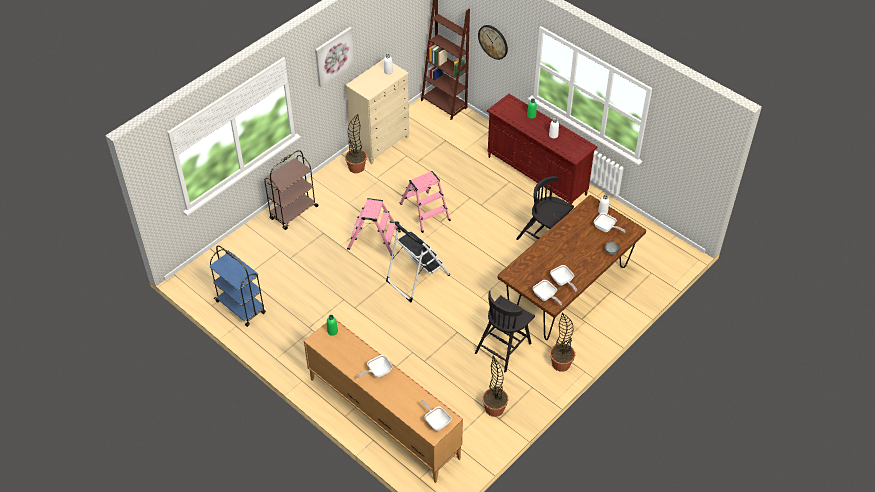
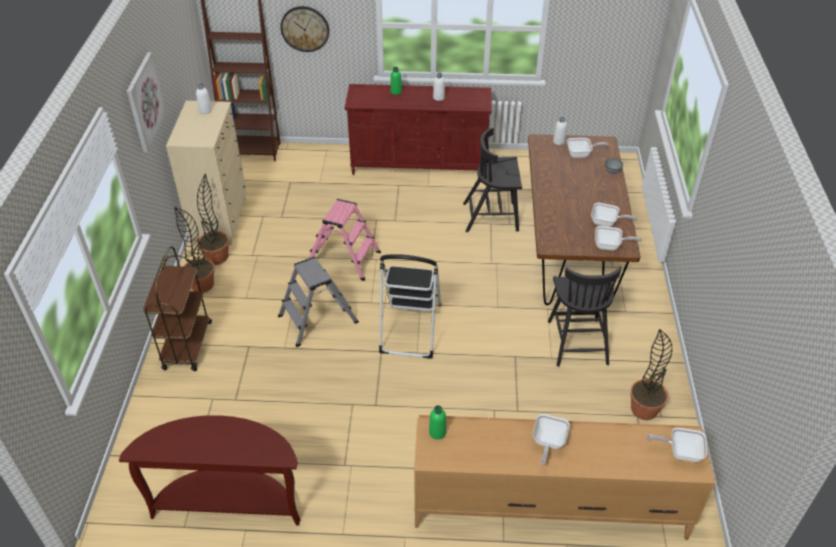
camera: 40 degrees left, 5 degrees down
blue cart [210,245,266,327] -> brown console table [119,415,300,526]
pink step ladder [347,198,401,256] -> grey step ladder [278,257,359,347]
potted plant [550,313,575,372] -> potted plant moved to [174,207,215,293]

